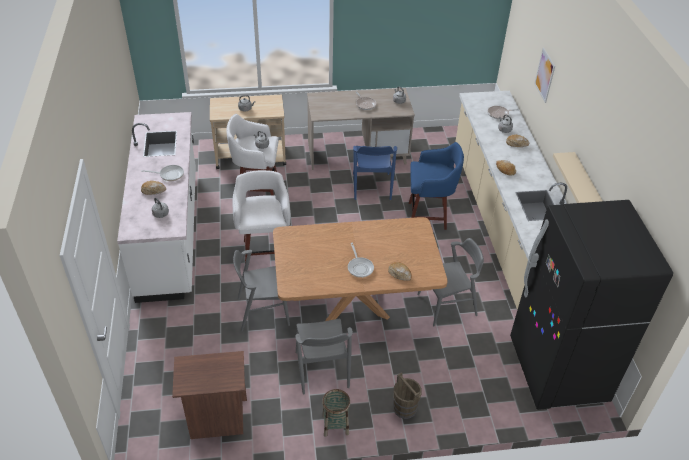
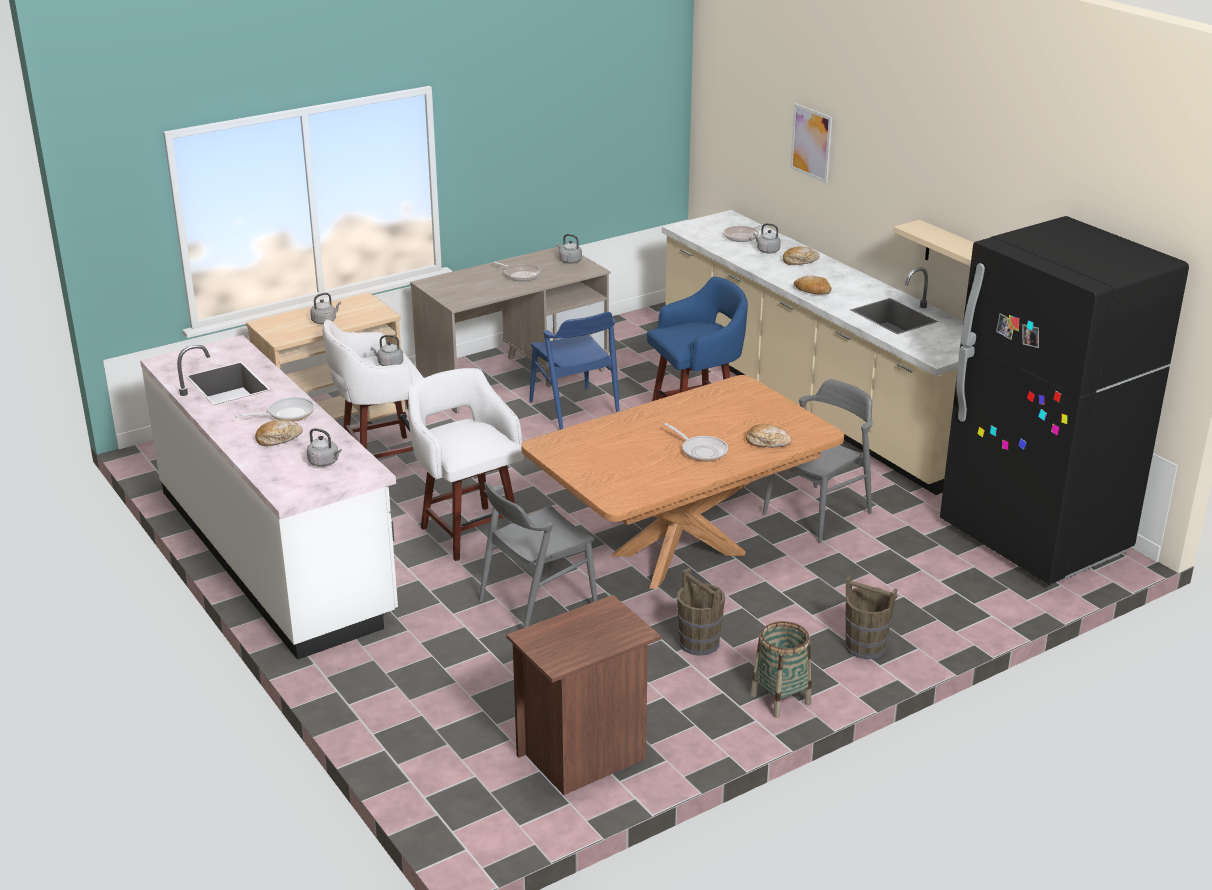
camera: 25 degrees left, 15 degrees down
grey chair [296,318,353,395] -> brown bucket [677,568,725,656]

